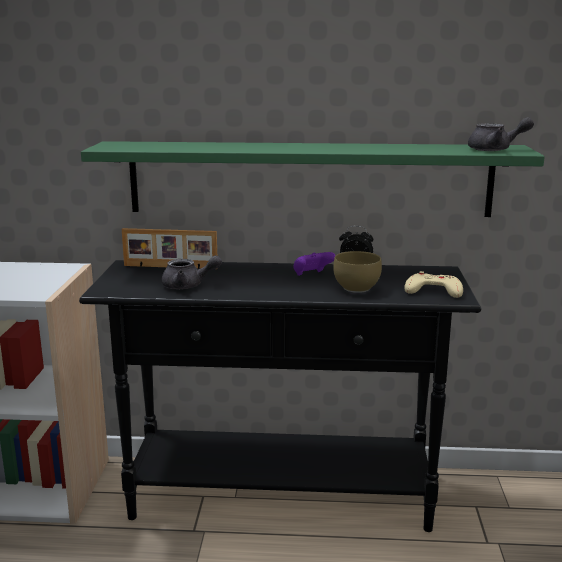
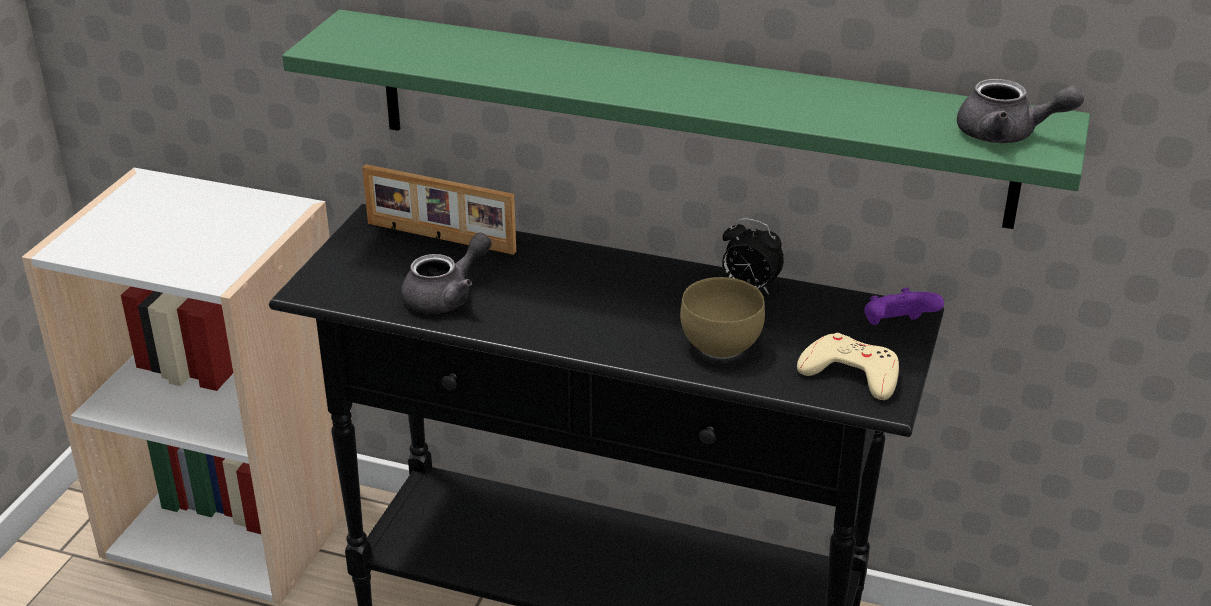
camera: 15 degrees right, 15 degrees up
grey teapot [161,255,222,289] -> grey teapot turned 60 degrees counterclockwise [401,233,492,314]
purple game controller [294,252,336,276] -> purple game controller moved to [864,288,944,325]

